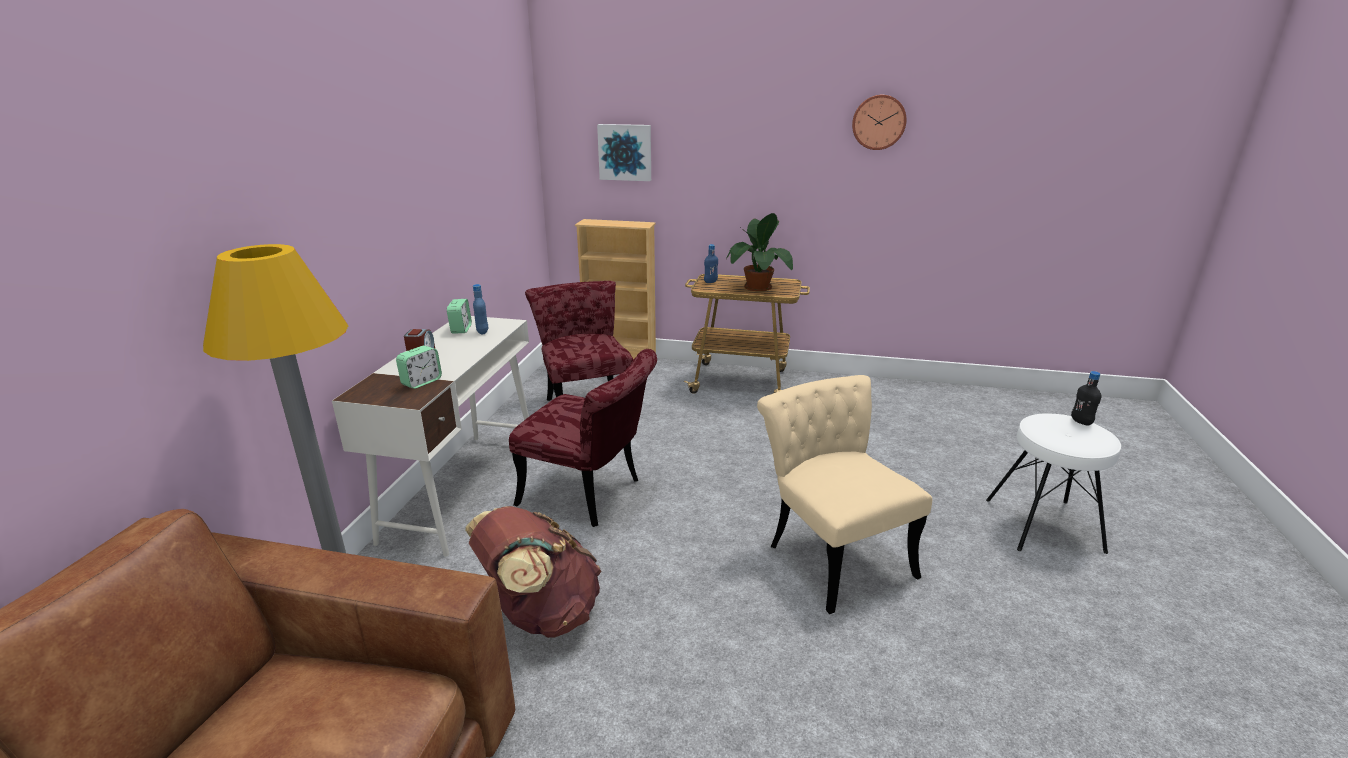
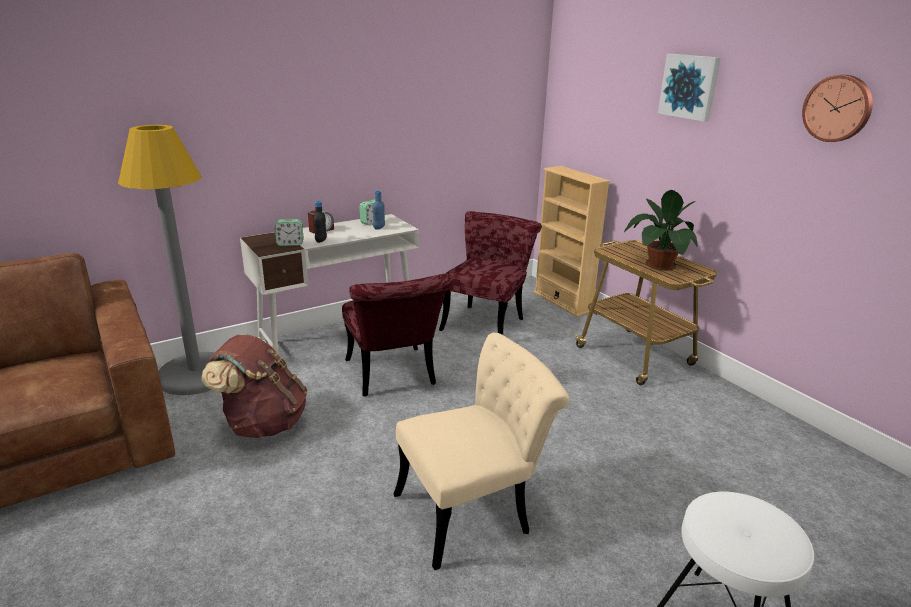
camera: 45 degrees right, 0 degrees up
picture [597,124,651,181] -> picture moved to [658,54,721,122]
blue bottle [704,244,718,283] -> none
beige chair [757,375,932,614] -> beige chair turned 45 degrees clockwise [393,333,569,570]
black bottle [1071,371,1102,426] -> black bottle moved to [313,201,327,243]

